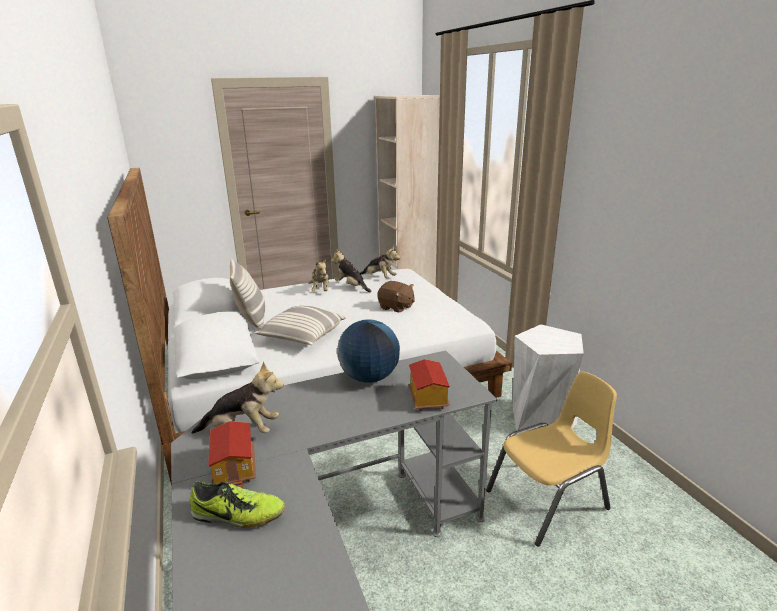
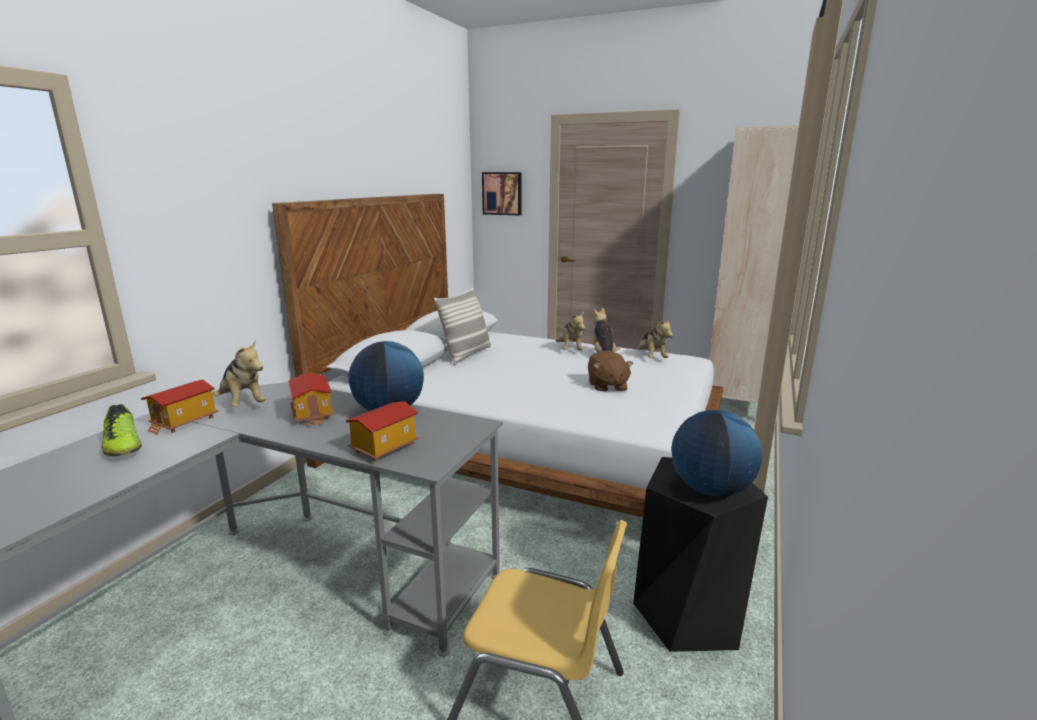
camera: 45 degrees right, 5 degrees down
pillow [255,306,346,345] -> none
plush toy [308,259,329,291] -> plush toy turned 45 degrees counterclockwise [555,311,585,350]
white stool [513,324,584,431] -> black stool [633,457,768,652]
none -> toy house [288,373,335,425]
none -> picture [482,172,522,215]
none -> globe [672,410,763,497]

